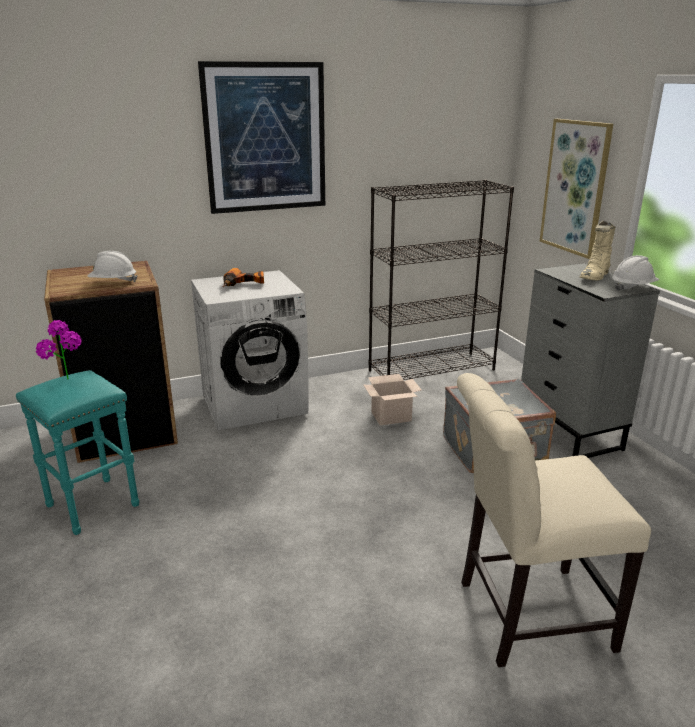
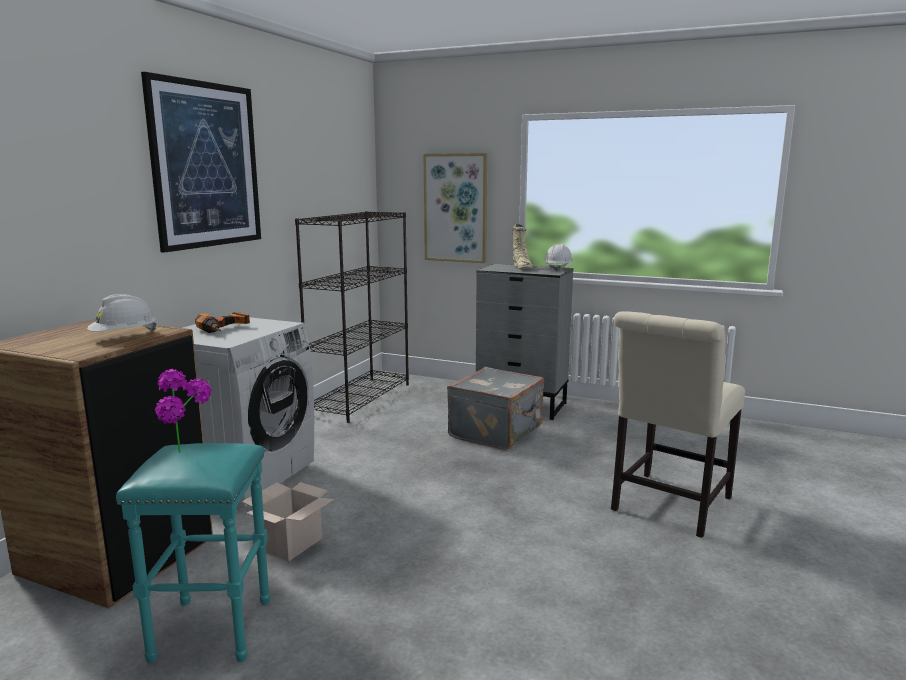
camera: 45 degrees left, 10 degrees down
cardboard box [364,374,422,425] -> cardboard box moved to [242,482,334,561]

